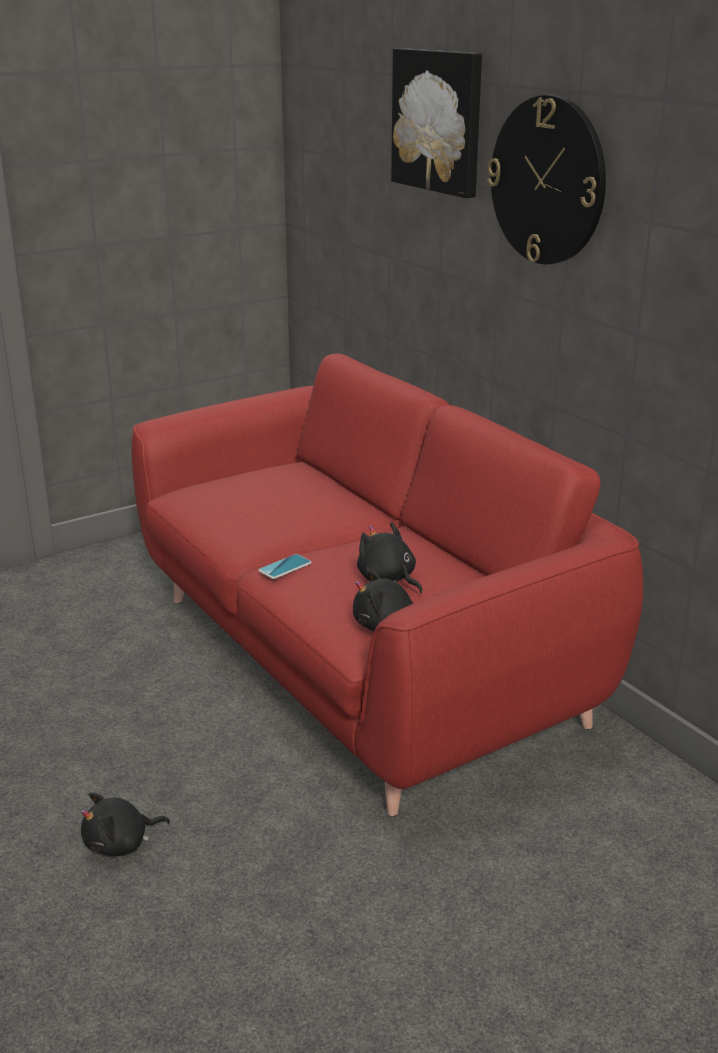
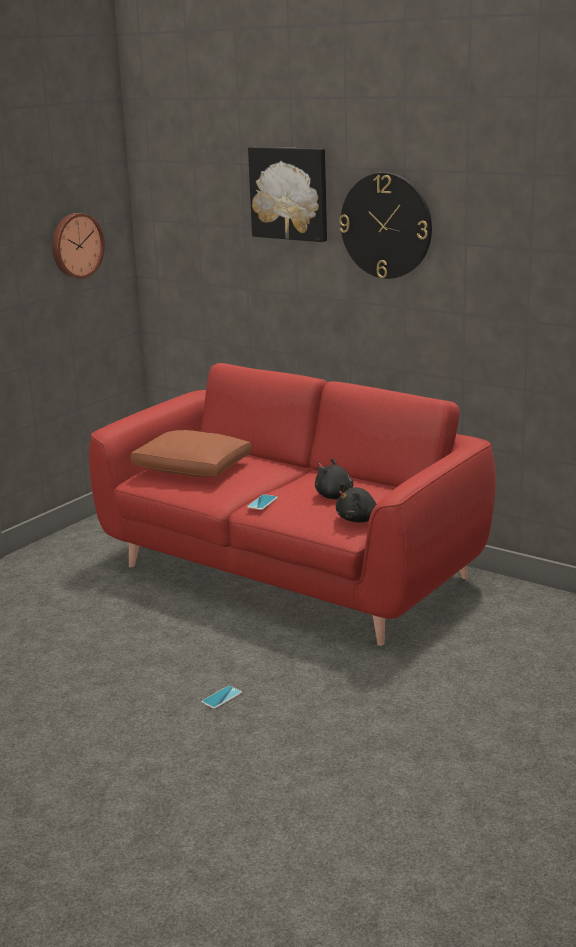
camera: 20 degrees left, 5 degrees down
black plush toy [81,792,170,856] -> phone [201,686,242,709]
none -> wall clock [52,213,105,279]
none -> brown pillow [130,430,252,477]

